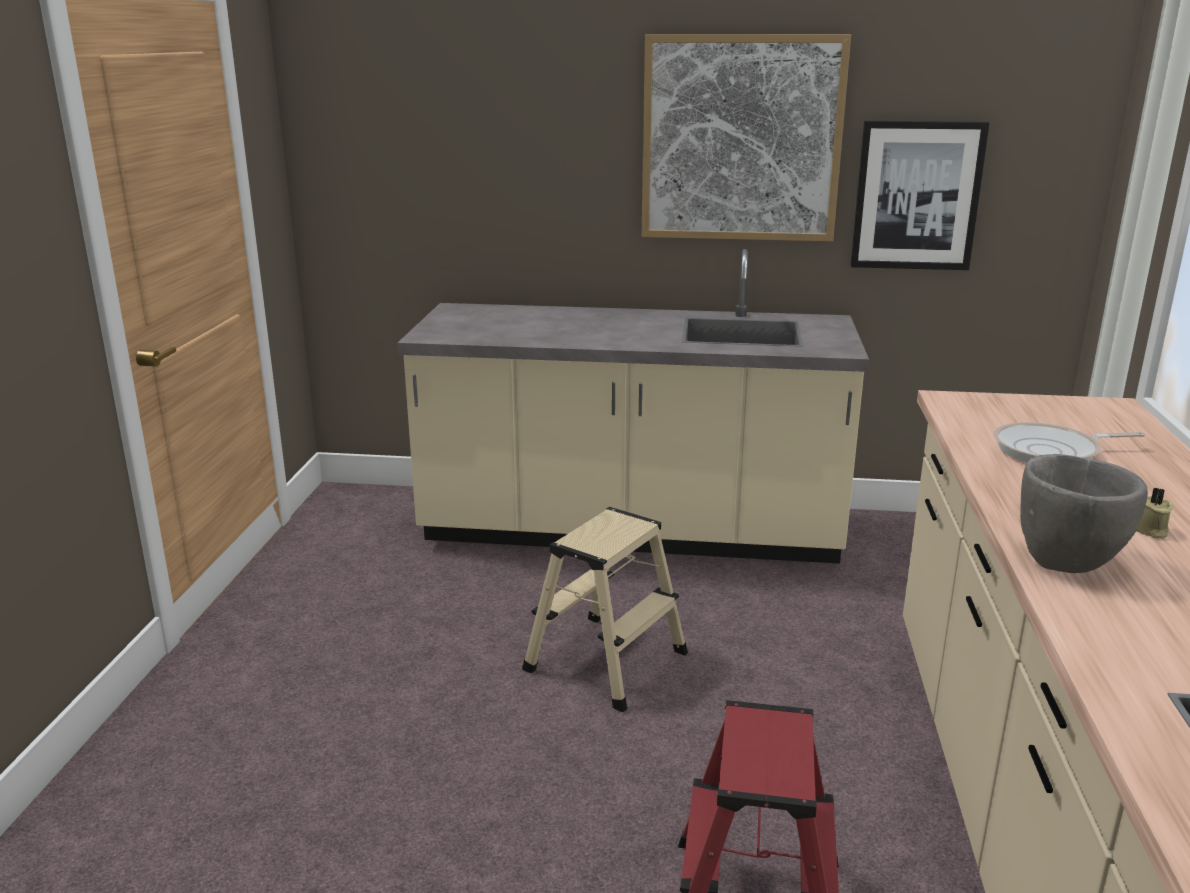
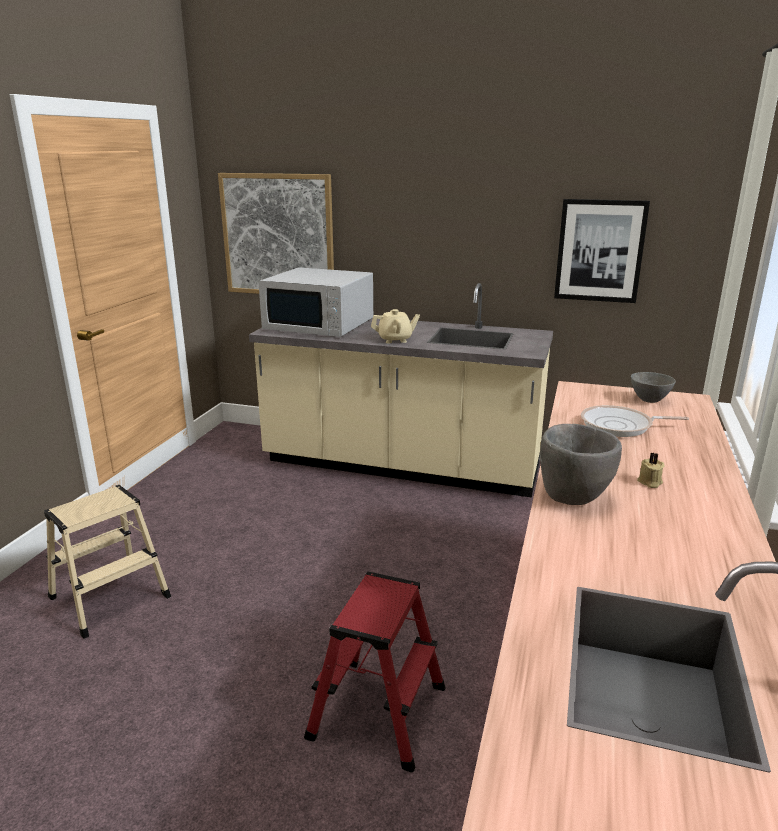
camera: 10 degrees right, 0 degrees up
beige step ladder [522,507,688,712] -> beige step ladder moved to [44,485,171,639]
picture [642,34,851,241] -> picture moved to [218,173,334,294]
none -> white microwave [258,267,373,337]
none -> beige teapot [371,309,420,343]
none -> grey bowl [631,372,676,403]

